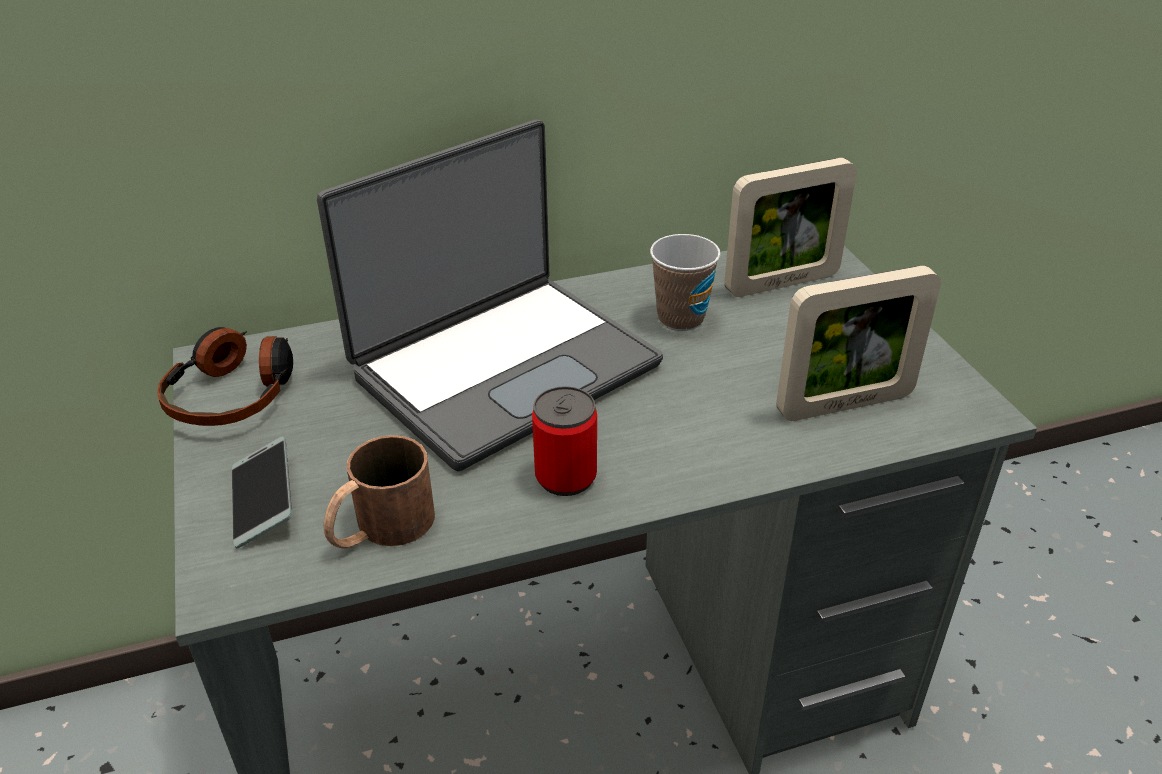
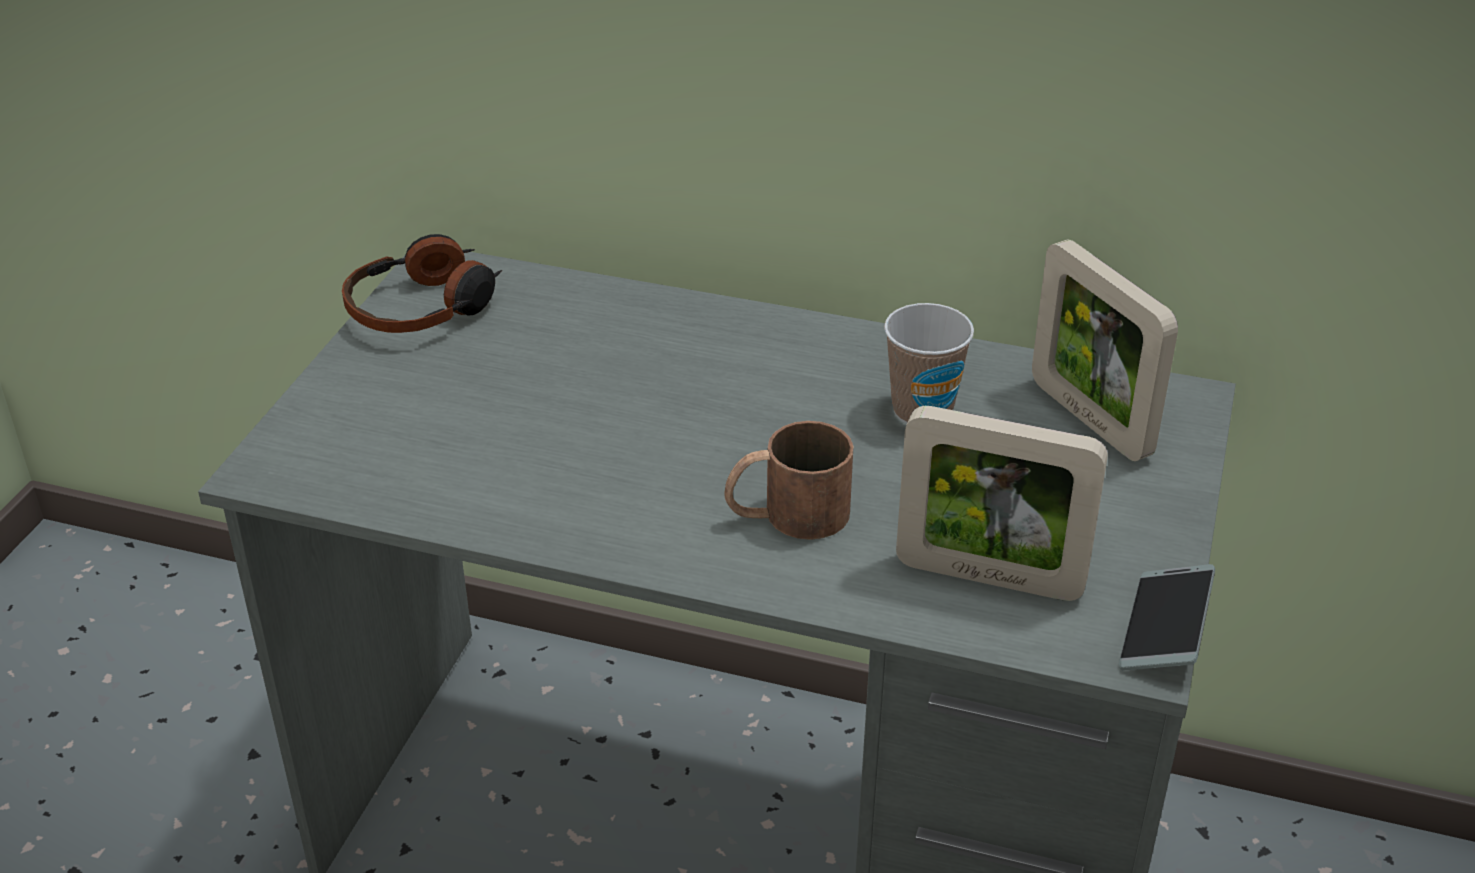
camera: 35 degrees right, 0 degrees up
phone [232,437,292,549] -> phone moved to [1119,564,1215,671]
laptop [317,119,663,471] -> none
brown mug [324,435,435,548] -> brown mug moved to [724,421,854,540]
can [532,386,597,496] -> none
picture frame [724,158,857,297] -> picture frame turned 45 degrees clockwise [1032,240,1178,461]

